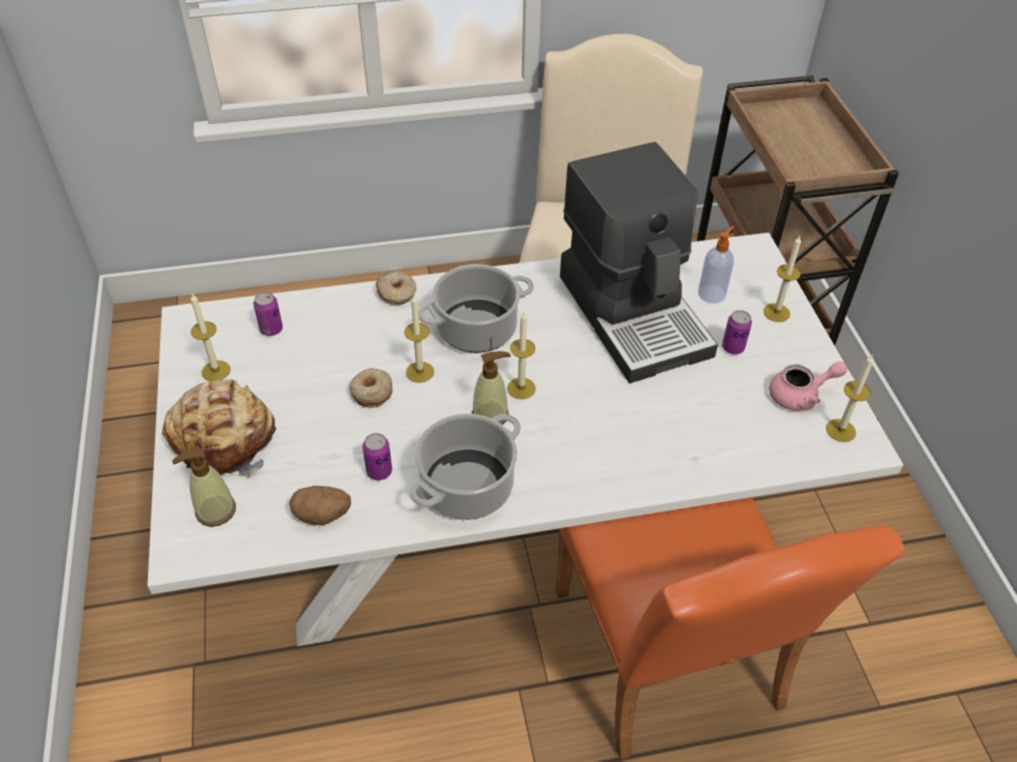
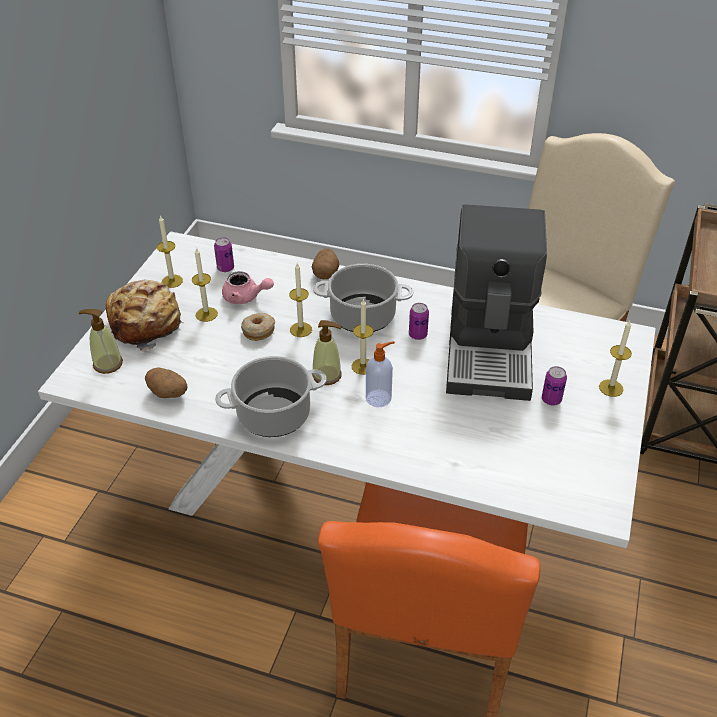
camera: 30 degrees right, 5 degrees down
can [363,433,392,480] -> can moved to [409,303,429,340]
donut [376,270,416,305] -> potato [312,249,339,279]
soap dispenser [698,226,734,303] -> soap dispenser moved to [366,341,395,407]
pink teapot [769,361,847,411] -> pink teapot moved to [222,271,274,304]
candle [826,354,874,442] -> candle moved to [192,247,218,322]

